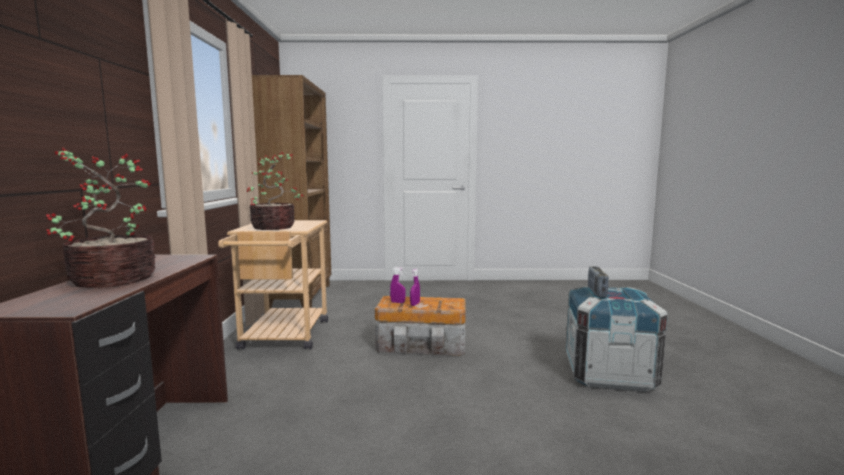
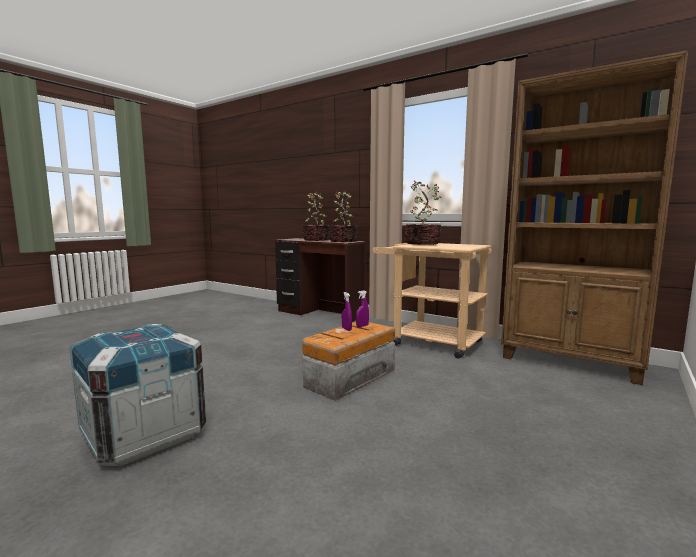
camera: 125 degrees right, 0 degrees up
radio [588,266,609,298] -> none
none -> potted plant [329,191,358,242]

